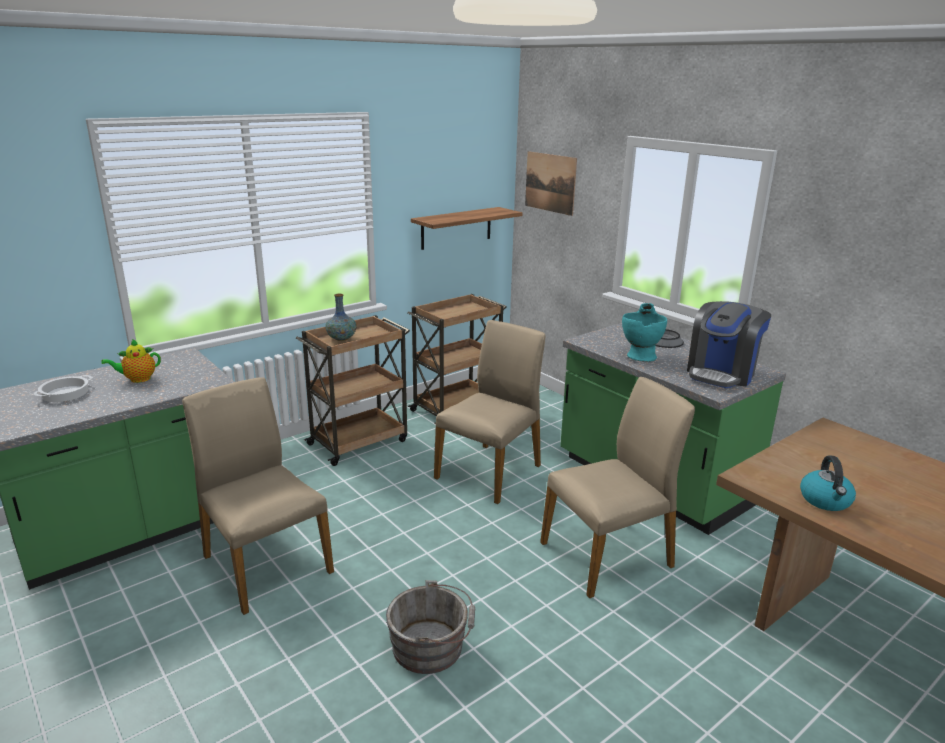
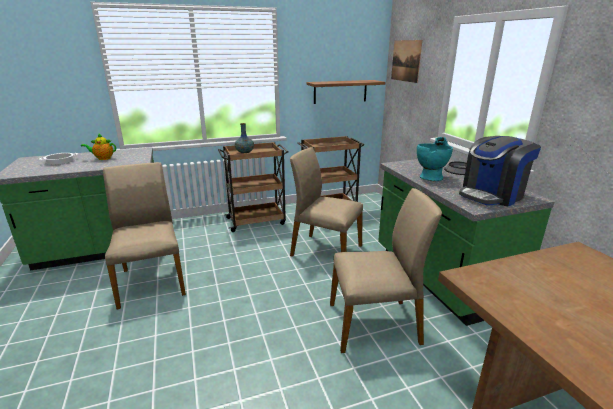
camera: 20 degrees right, 0 degrees up
grey bucket [386,580,475,674] -> none
beige chair [434,320,546,504] -> beige chair turned 120 degrees counterclockwise [290,147,363,257]
kettle [800,455,856,511] -> none

